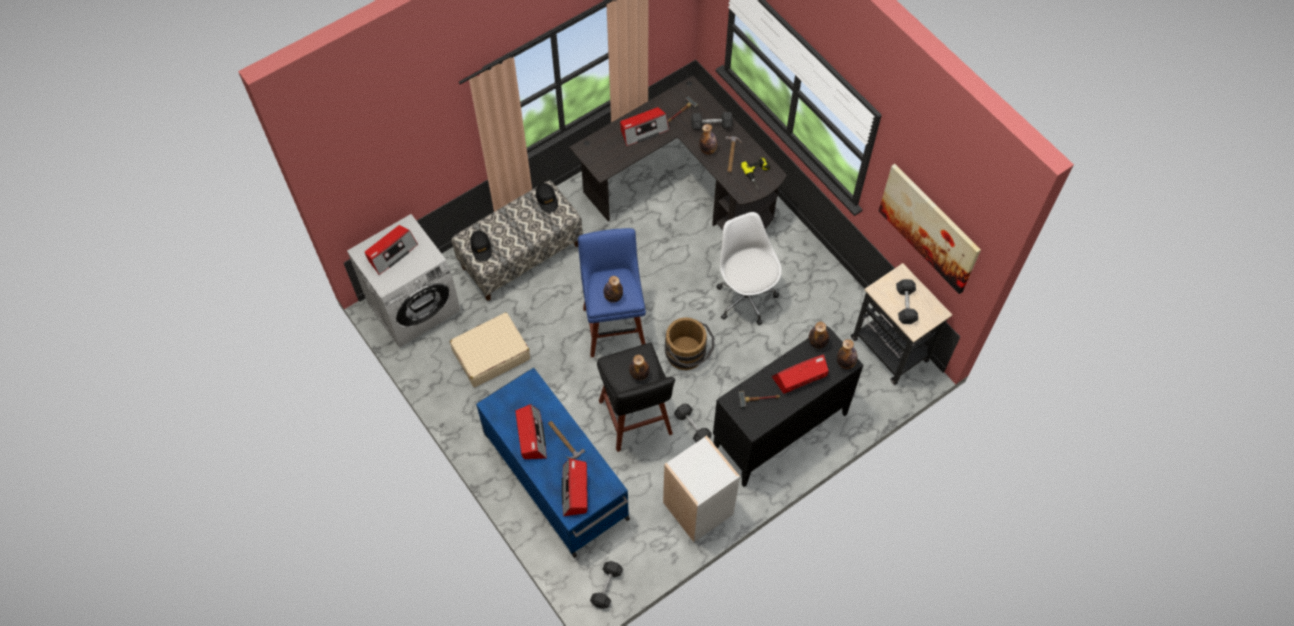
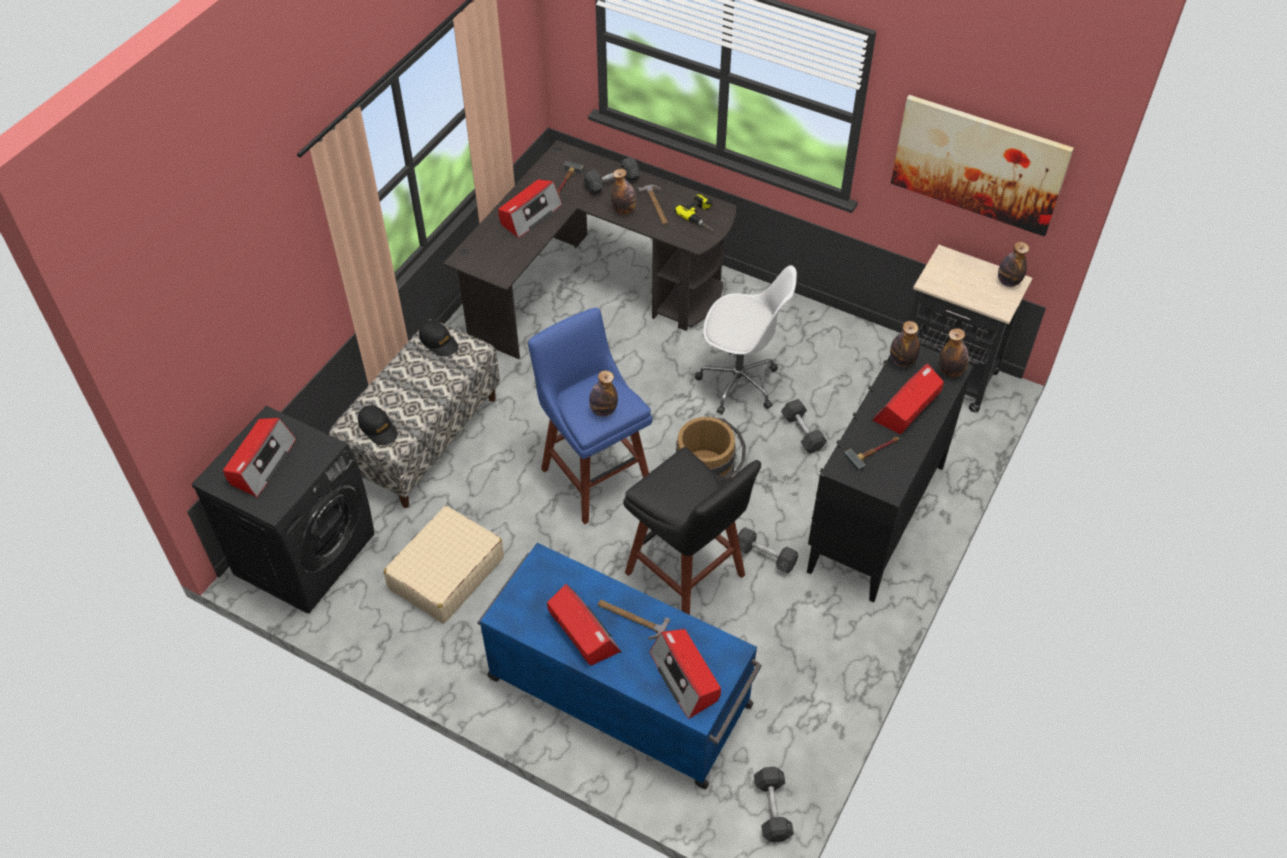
camera: 25 degrees left, 10 degrees down
white washing machine [347,214,460,348] -> black washing machine [192,406,374,613]
bottle [629,355,650,380] -> bottle moved to [998,242,1029,287]
bookcase [663,435,740,542] -> none
white office chair [716,212,782,325] -> white office chair turned 150 degrees clockwise [694,265,797,414]
grey dumbbell [896,279,918,324] -> grey dumbbell moved to [781,399,827,454]

